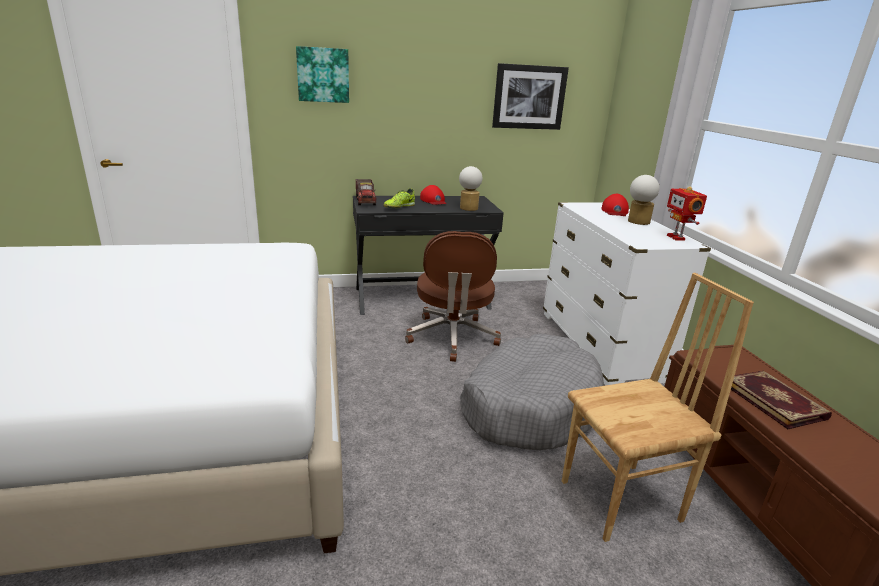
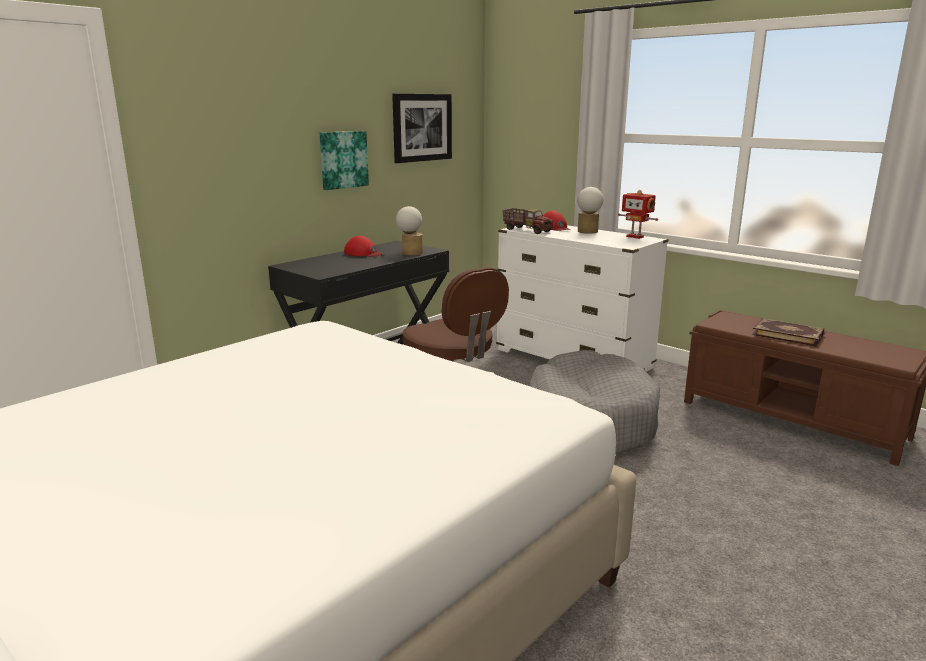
camera: 35 degrees left, 5 degrees down
picture [296,46,349,103] -> picture moved to [320,131,369,190]
toy truck [356,179,376,205] -> toy truck moved to [502,208,554,234]
shoe [383,188,415,208] -> none
brown chair [562,273,754,542] -> none

